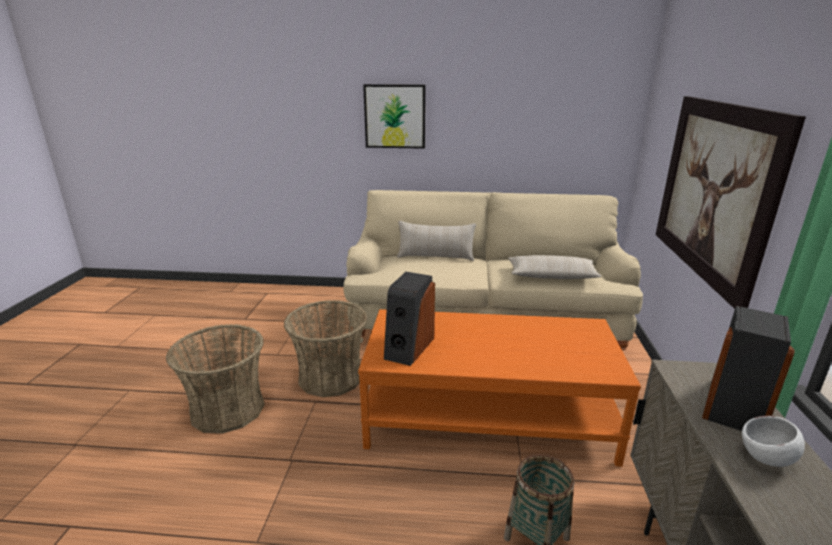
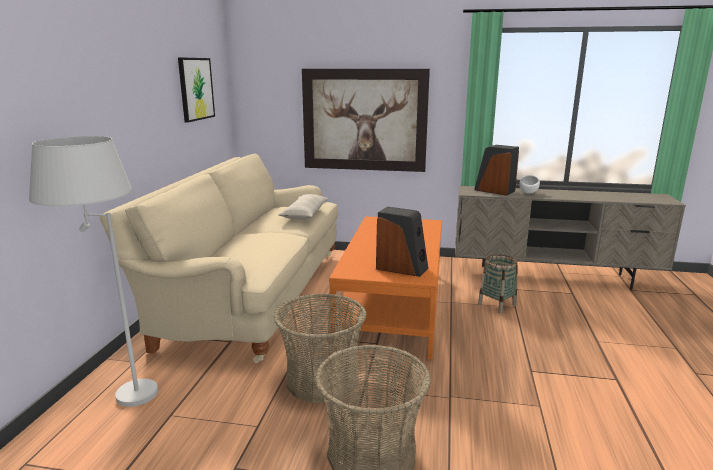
camera: 85 degrees left, 5 degrees down
picture [363,84,426,149] -> picture moved to [178,57,215,122]
beige pillow [397,221,476,261] -> none
none -> white floor lamp [29,136,158,407]

